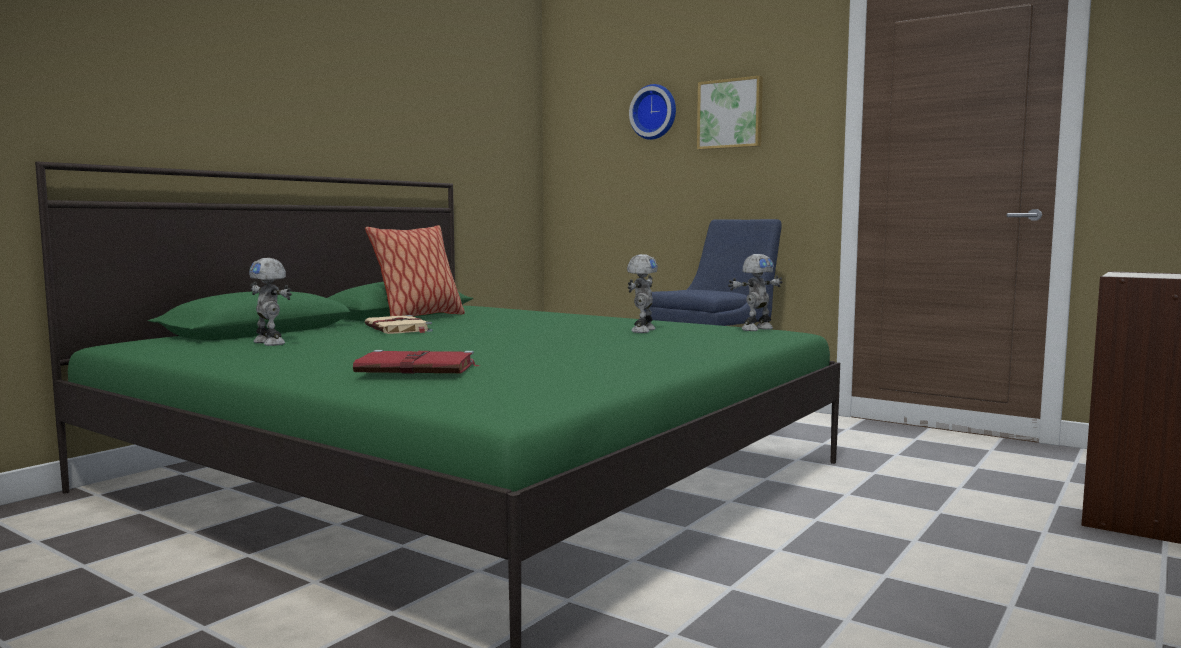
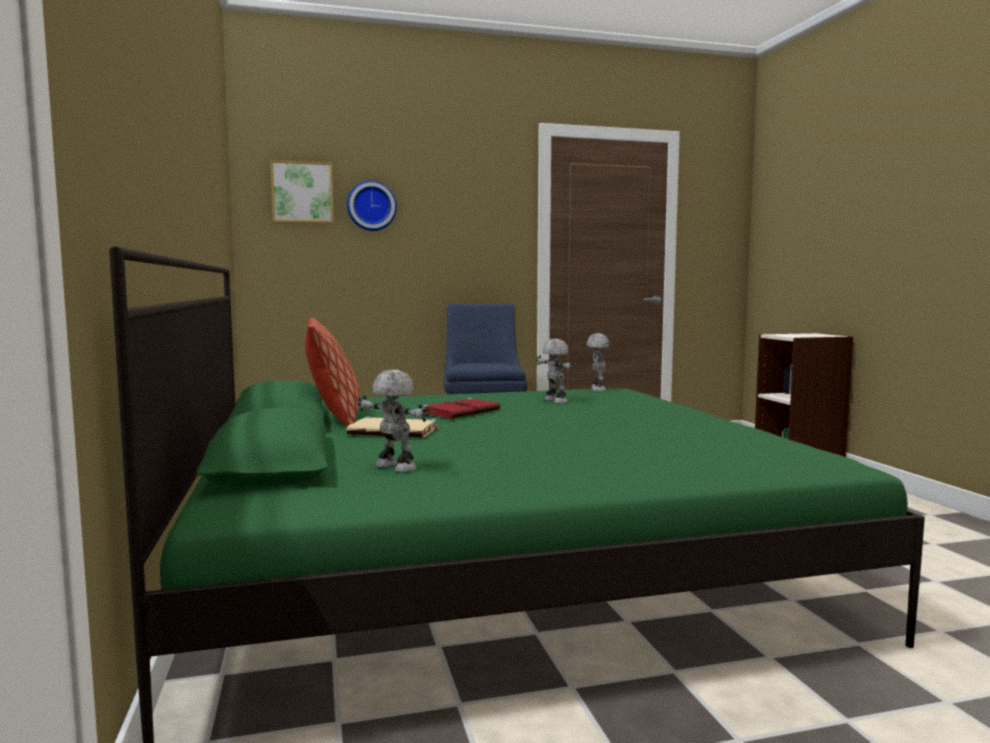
camera: 50 degrees left, 0 degrees up
toy robot [249,258,292,346] -> toy robot turned 135 degrees counterclockwise [357,369,429,472]
red book [353,350,479,374] -> red book moved to [422,398,500,419]
picture [697,76,763,150] -> picture moved to [270,160,334,223]

